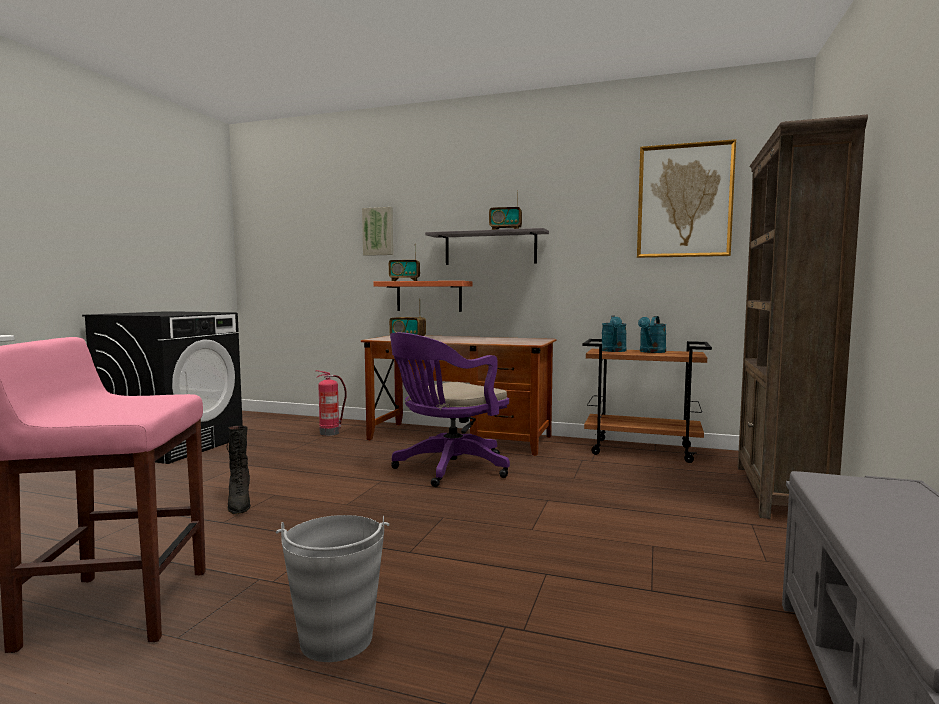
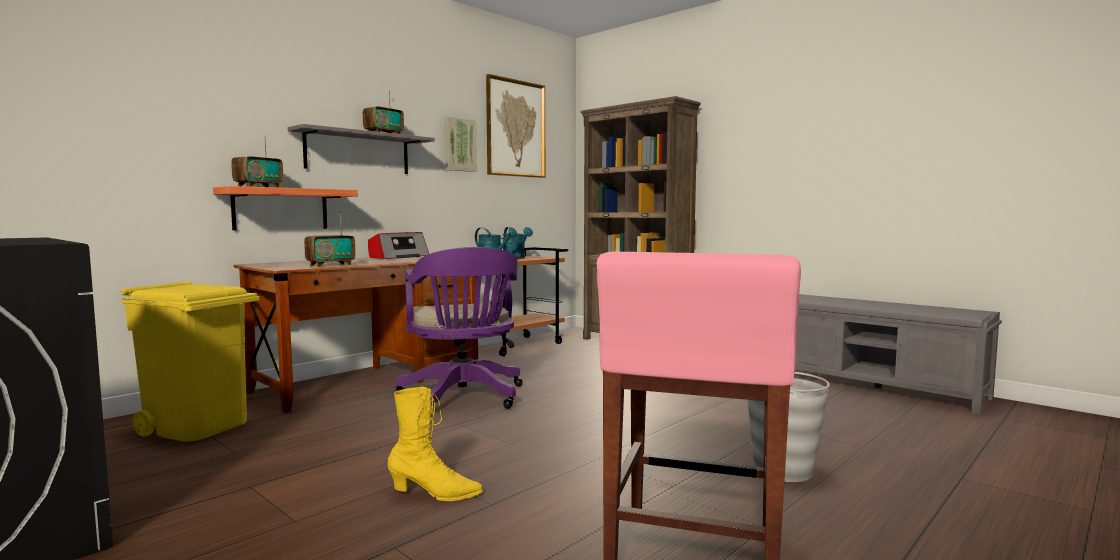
camera: 65 degrees left, 0 degrees up
black boot [227,426,251,514] -> yellow boot [388,387,483,501]
fire extinguisher [316,370,347,436] -> yellow trash can [121,281,260,442]
picture [362,207,393,256] -> picture moved to [445,117,477,172]
none -> radio [368,232,429,259]

